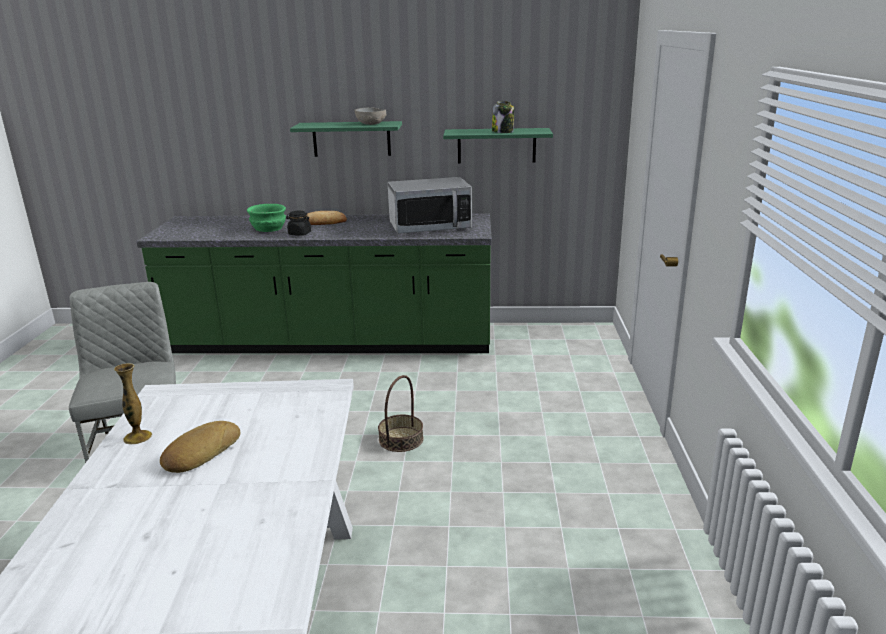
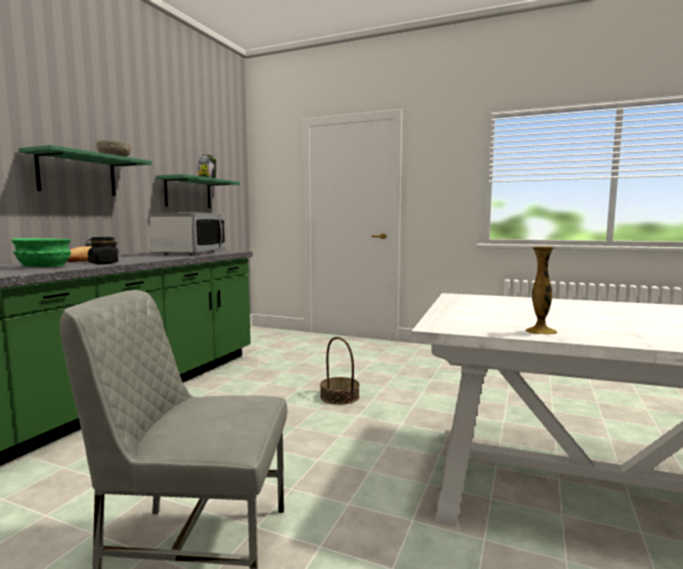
camera: 70 degrees left, 15 degrees down
bread [160,421,240,473] -> none

